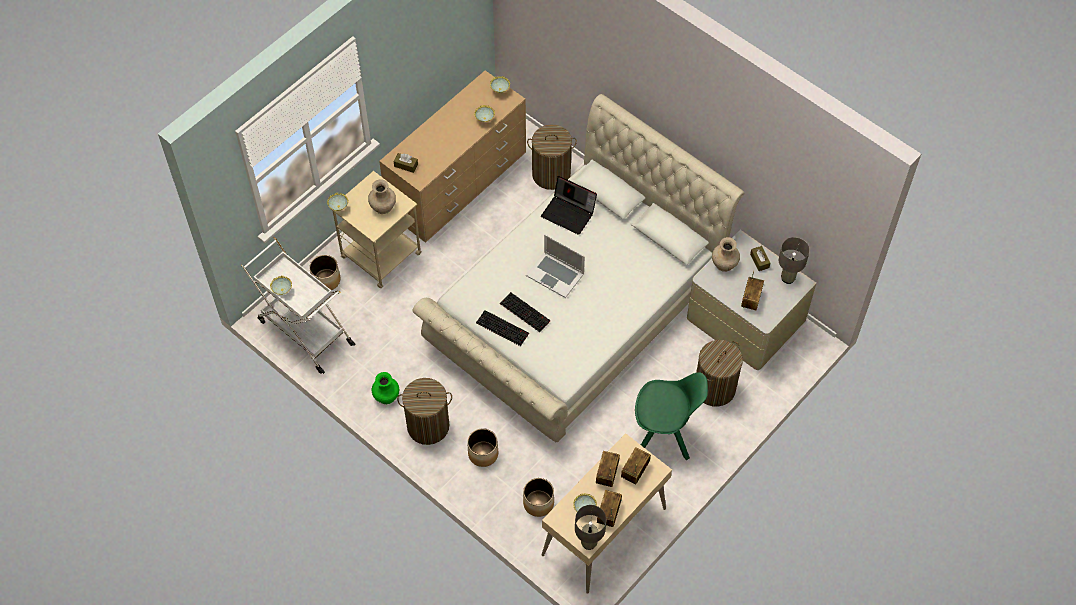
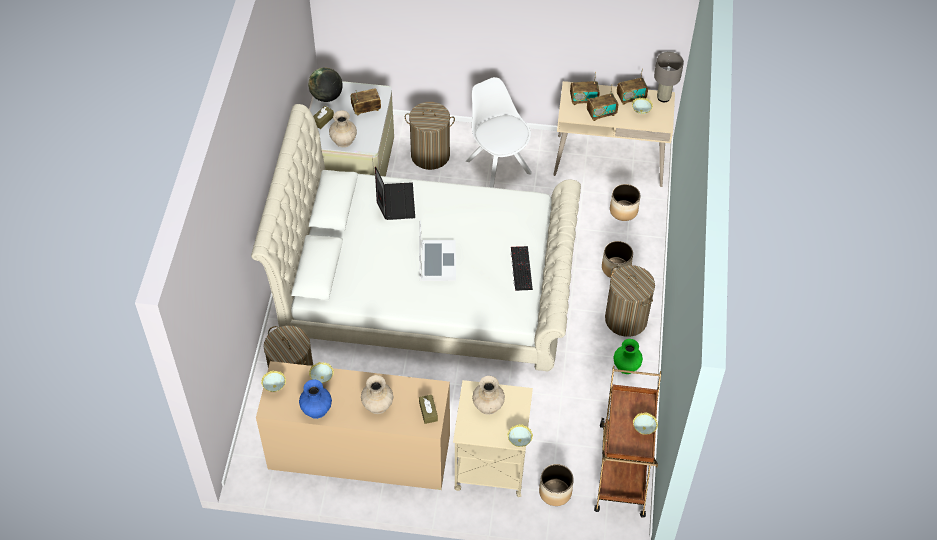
camera: 125 degrees left, 5 degrees down
white cart [241,237,356,374] -> brown cart [594,366,661,518]
keyboard [500,292,550,332] -> none
laptop [541,176,597,235] -> laptop moved to [375,167,415,220]
green chair [635,372,708,460] -> white chair [465,77,532,188]
grey table lamp [779,237,810,284] -> globe [308,67,343,102]
none -> blue vase [299,379,332,419]
none -> beige vase [361,375,394,414]

